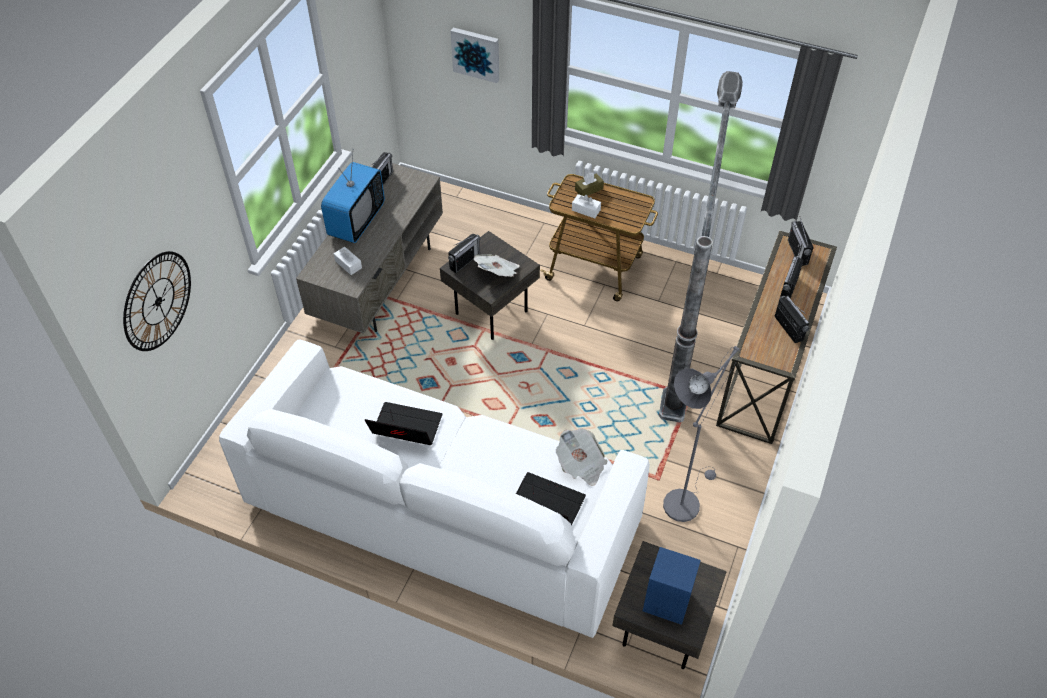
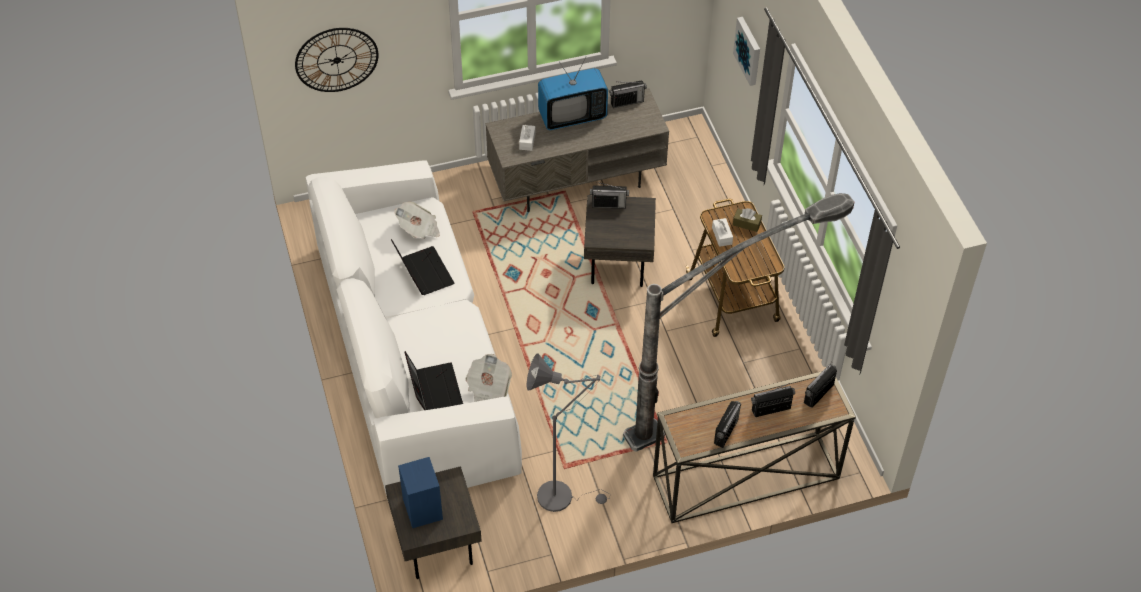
camera: 50 degrees right, 0 degrees up
newspaper [474,254,520,277] -> newspaper moved to [394,202,440,239]

